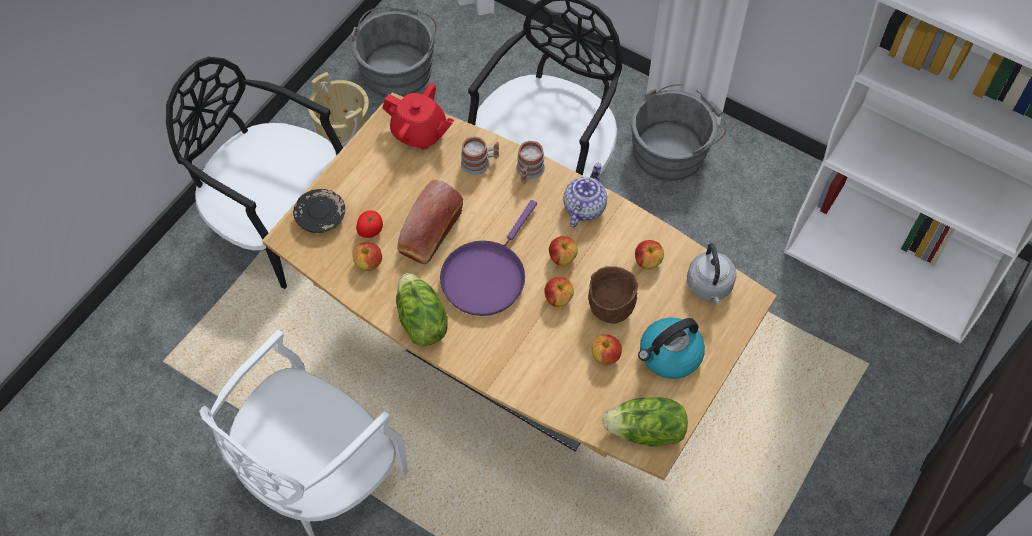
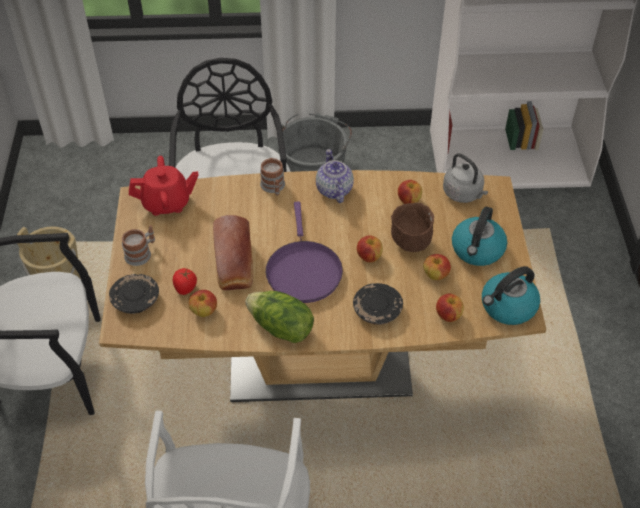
camera: 35 degrees left, 10 degrees down
grey bucket [351,5,437,97] -> none
mug [461,137,499,175] -> mug moved to [122,225,155,266]
apple [549,236,578,266] -> apple moved to [436,293,464,322]
lettuce [602,397,688,446] -> kettle [482,266,540,325]
none -> black plate [353,283,403,325]

